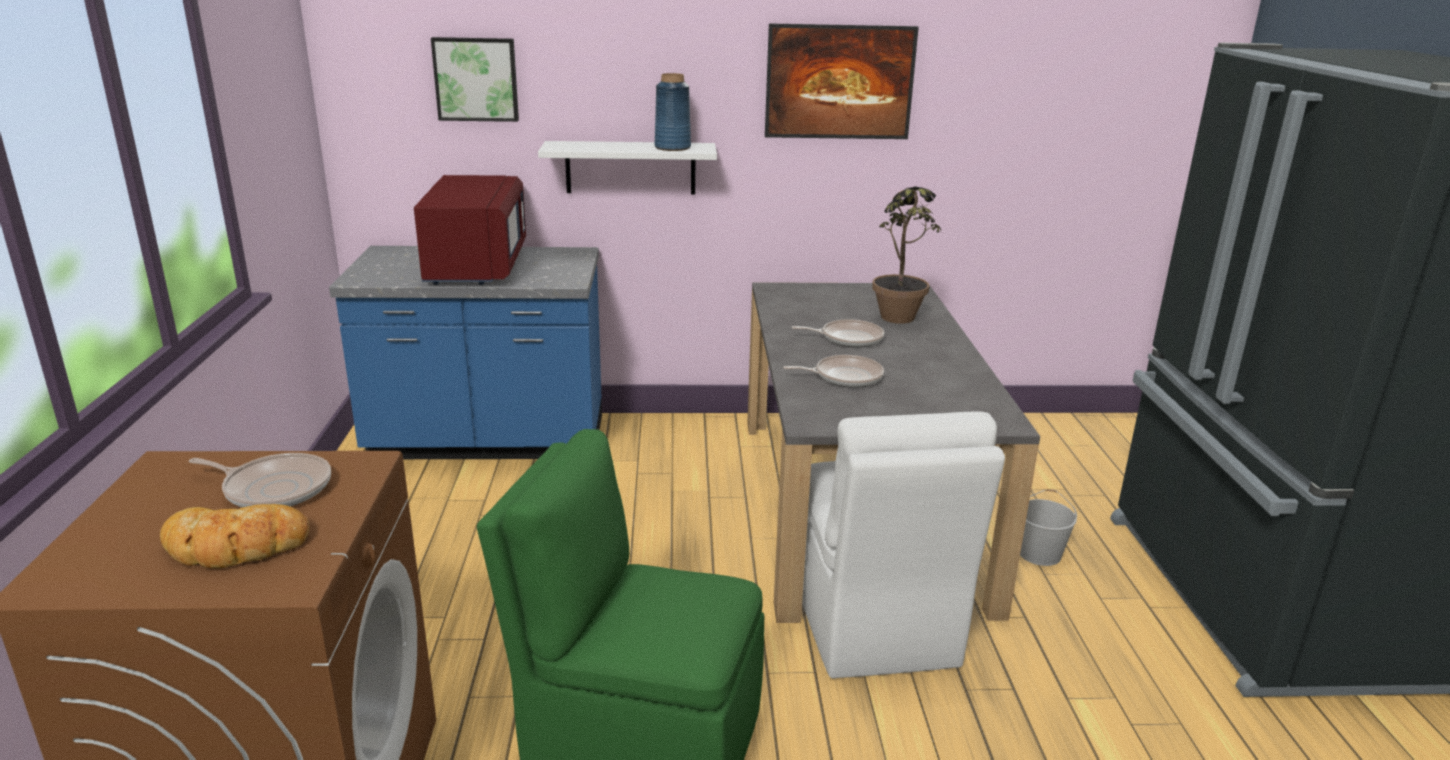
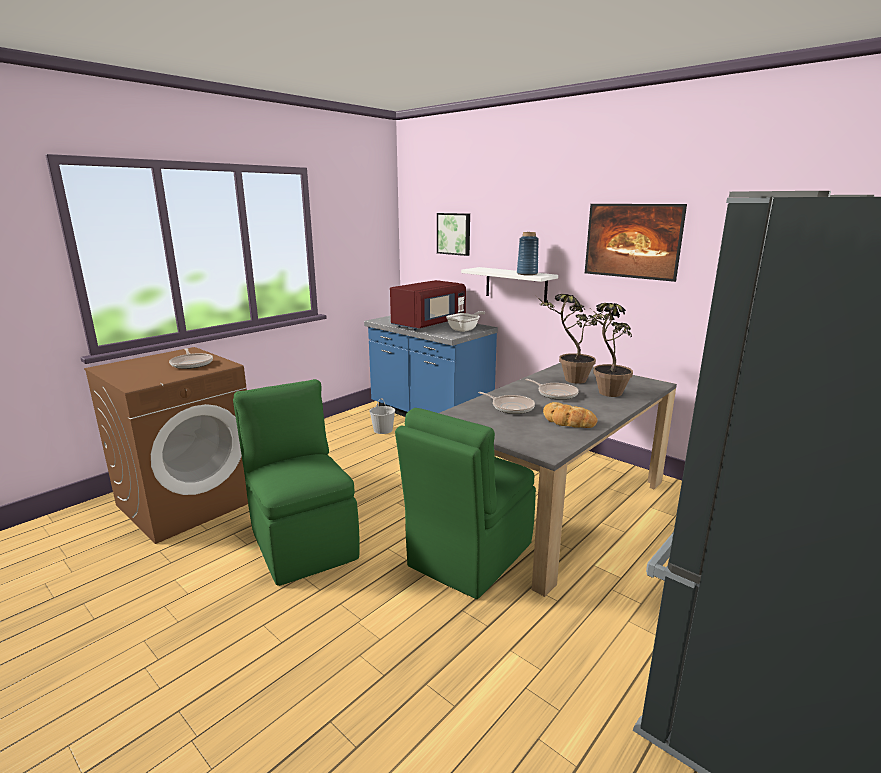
camera: 45 degrees right, 5 degrees down
bread [160,504,309,568] -> bread moved to [543,402,598,428]
white chair [802,412,1005,679] -> green chair [395,408,536,599]
white bucket [1020,489,1077,566] -> white bucket moved to [370,398,395,434]
none -> frying pan [446,311,485,332]
none -> potted plant [536,294,597,384]

